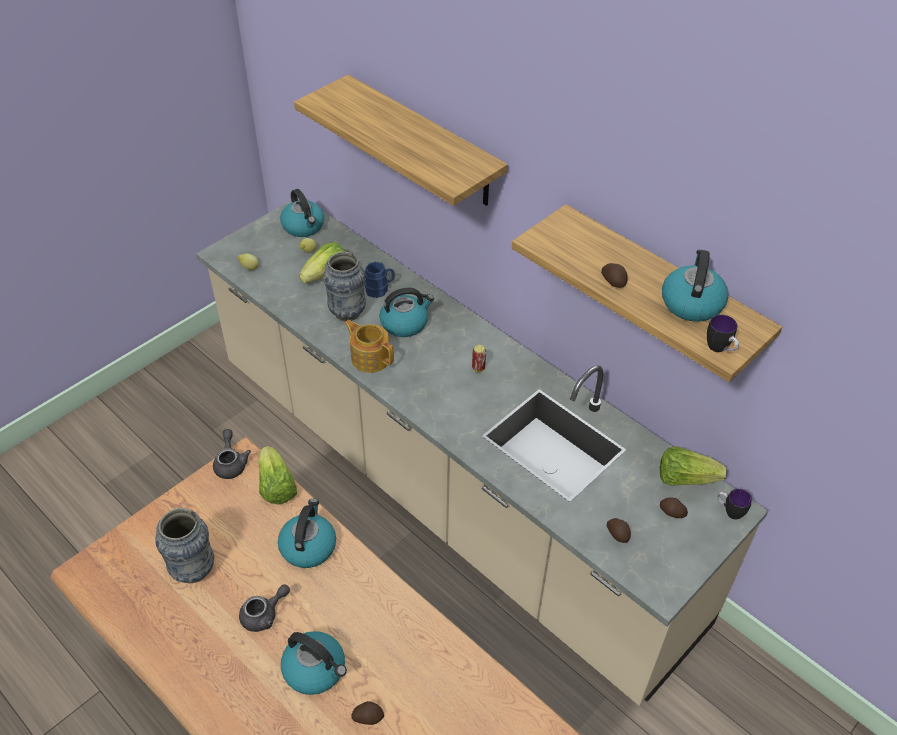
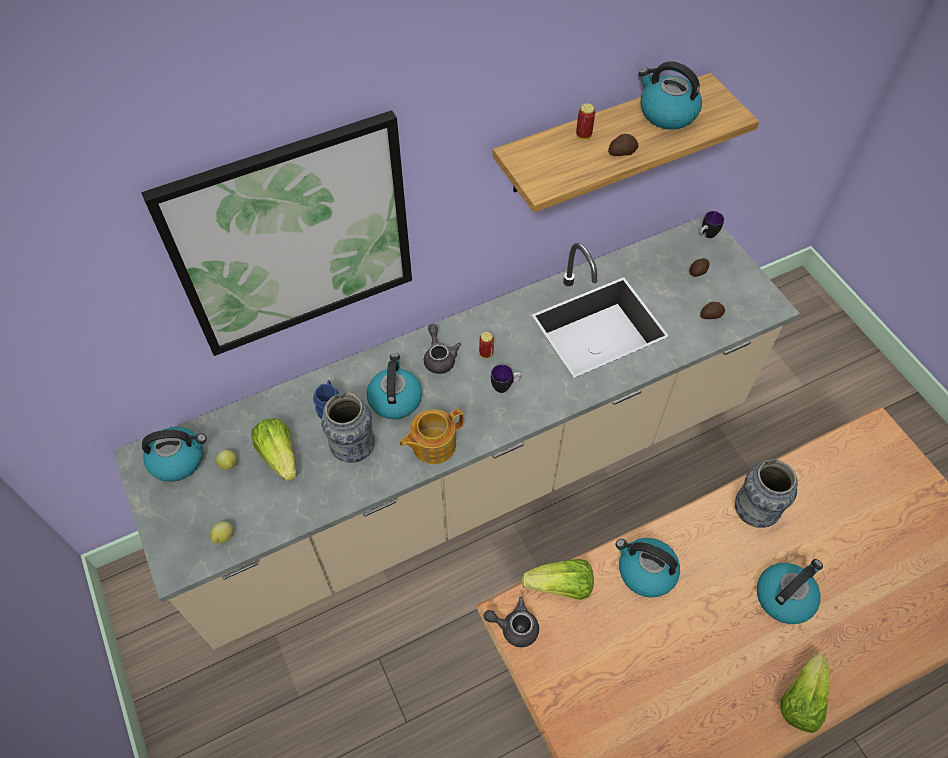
camera: 70 degrees left, 10 degrees up
vase [155,508,214,583] -> vase moved to [735,459,798,528]
grey teapot [239,585,290,632] -> grey teapot moved to [424,324,461,374]
shelf [294,75,508,206] -> picture [142,110,412,356]
potato [351,701,384,725] -> none
lettuce [660,446,727,486] -> lettuce moved to [780,654,830,733]
mug [707,314,739,352] -> mug moved to [491,364,522,393]
none -> can [576,103,595,140]

